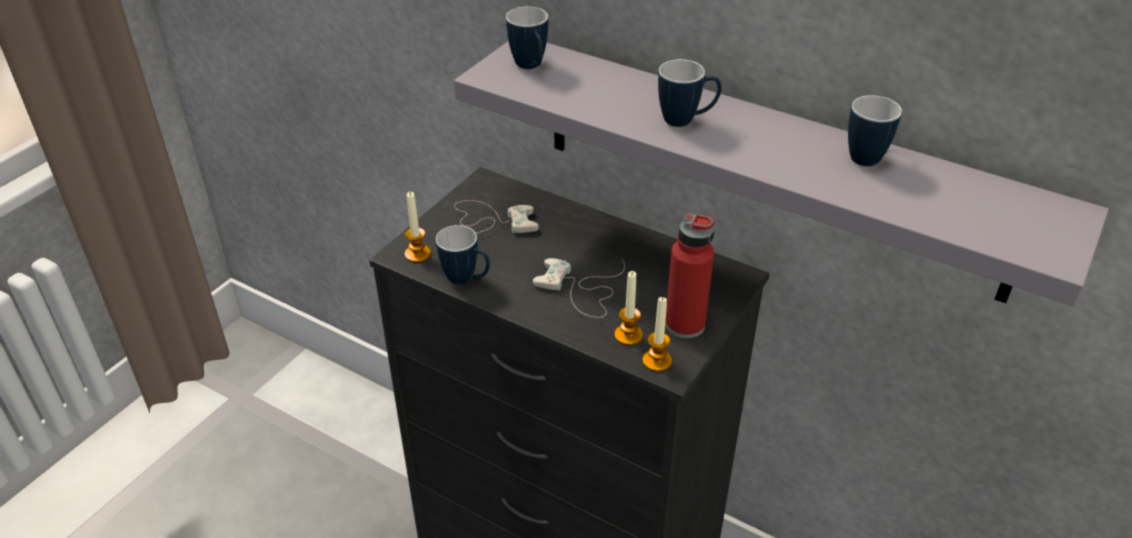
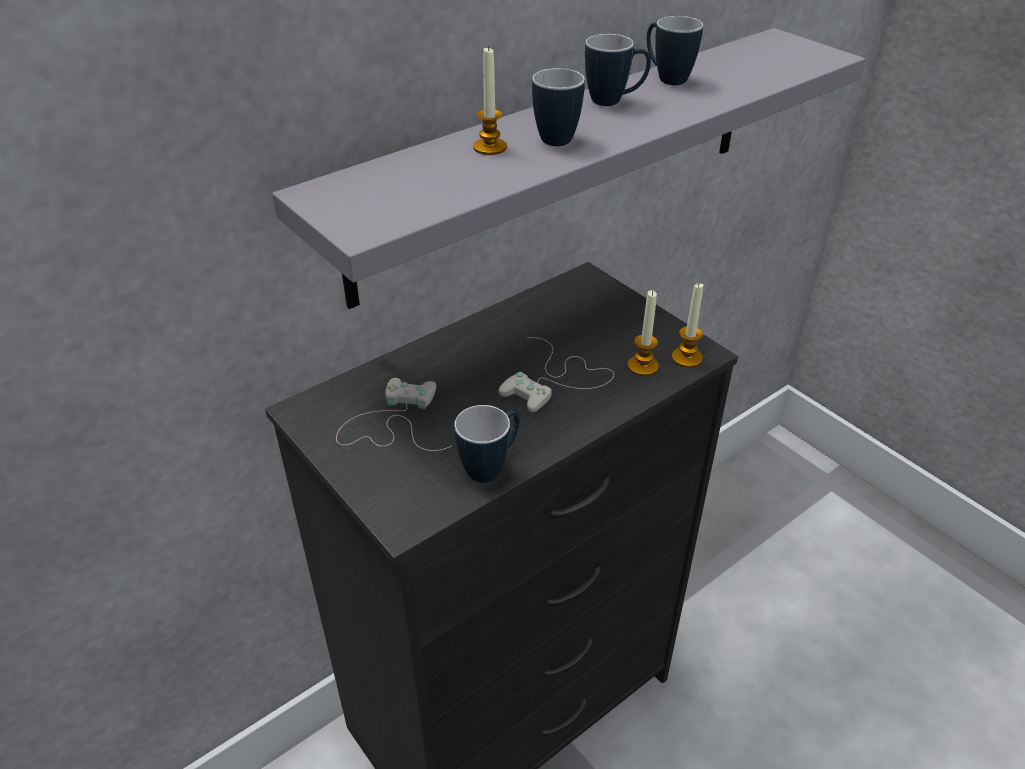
camera: 70 degrees left, 0 degrees up
candle [405,192,431,262] -> candle moved to [473,46,507,155]
mug [506,7,548,69] -> mug moved to [585,34,651,106]
red bottle [665,213,715,338] -> none

